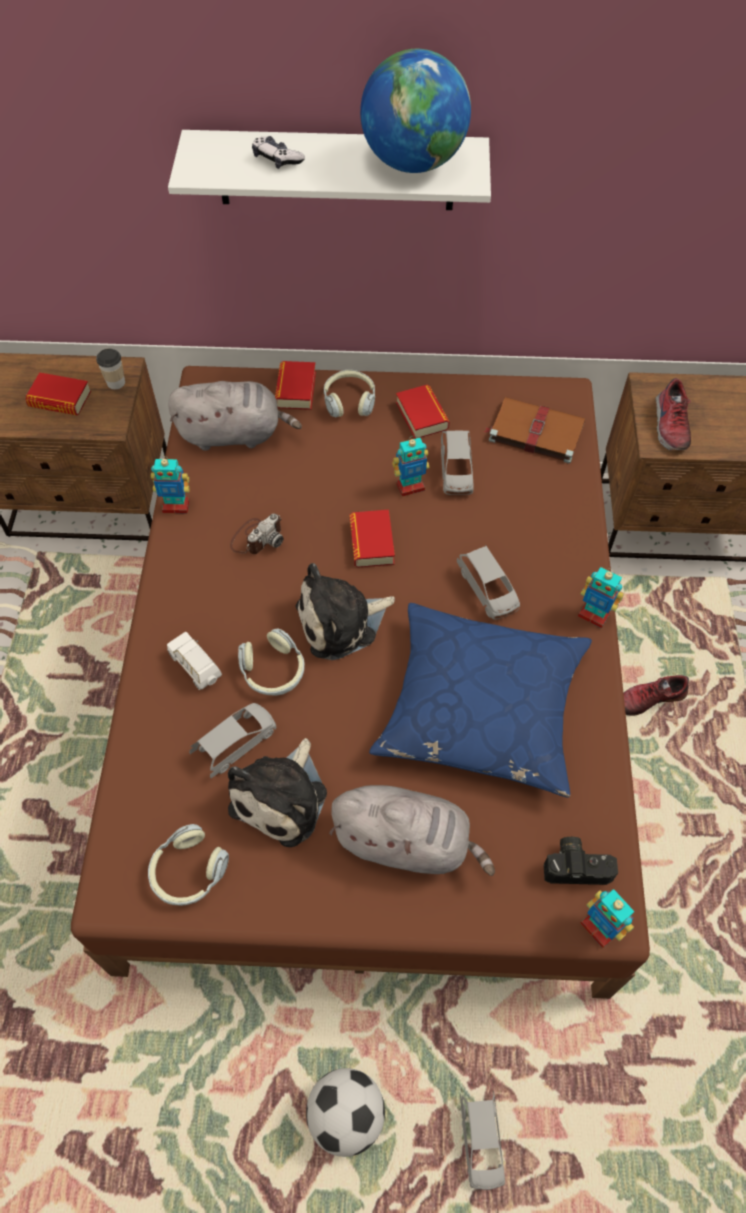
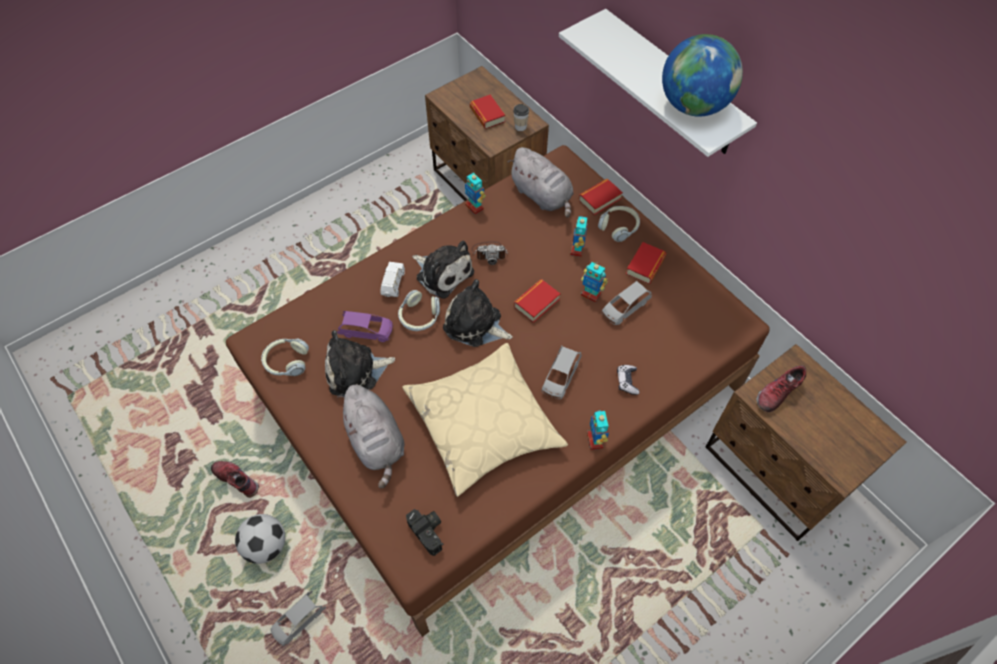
camera: 50 degrees right, 0 degrees up
grey toy car [189,703,276,778] -> purple toy car [337,311,393,342]
game controller [252,136,305,169] -> game controller moved to [617,365,639,395]
blue pillow [369,603,592,798] -> beige pillow [402,343,568,497]
brown book [483,397,586,463] -> none
toy robot [581,889,634,948] -> toy robot moved to [570,216,588,257]
shoe [624,675,689,716] -> shoe moved to [211,461,259,498]
none -> plush toy [412,240,474,299]

